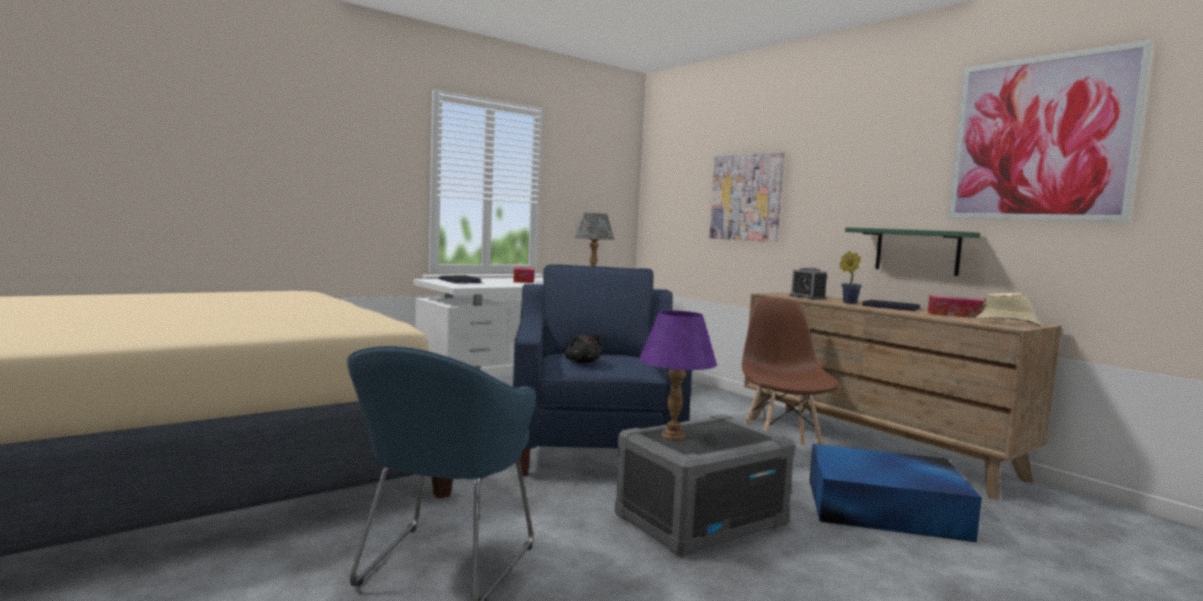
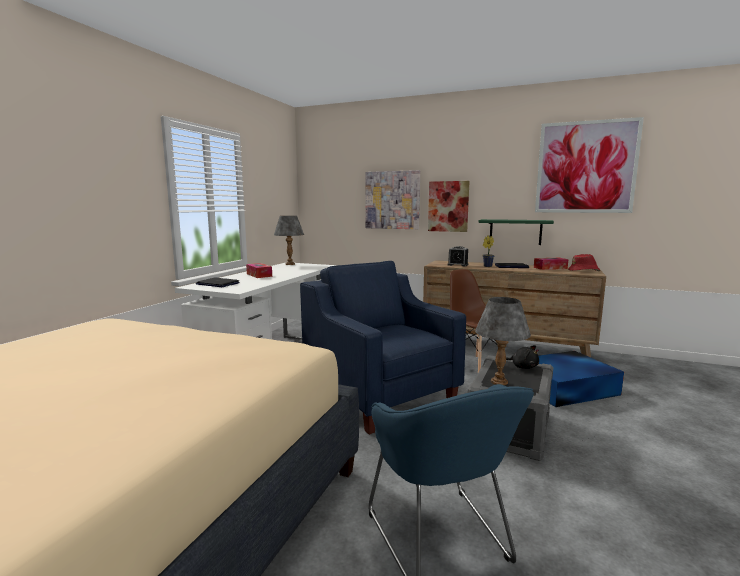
camera: 30 degrees left, 5 degrees up
black plush toy [565,334,601,364] -> black plush toy moved to [506,345,539,369]
purple table lamp [639,311,717,440] -> grey table lamp [475,297,531,385]
beige hat [976,293,1041,326] -> red hat [568,254,600,271]
none -> picture [428,181,470,232]

